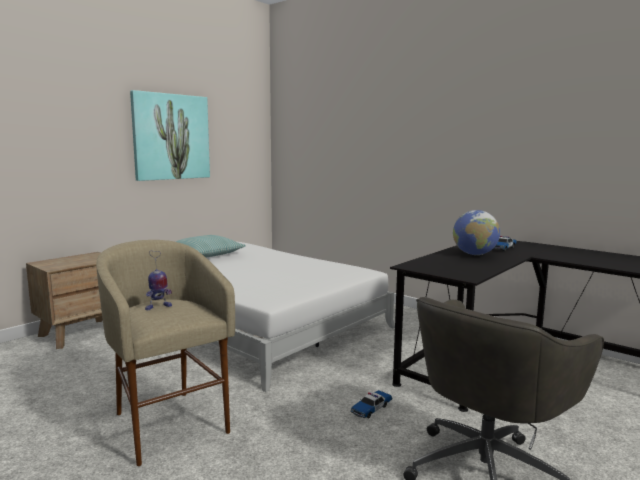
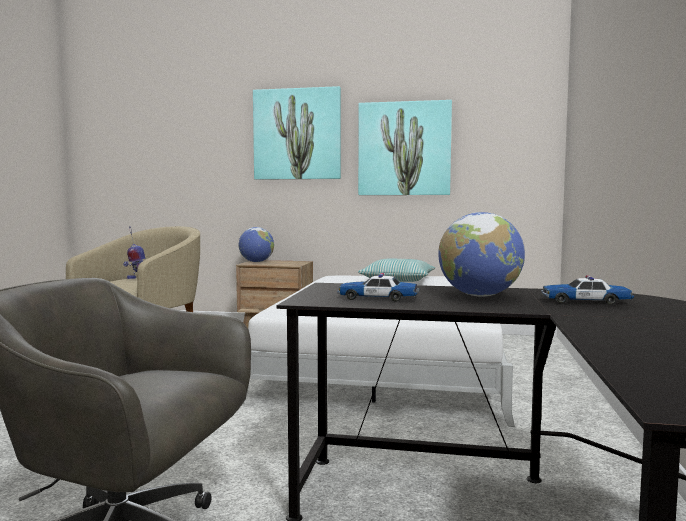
camera: 60 degrees right, 5 degrees down
toy car [350,390,392,418] -> toy car moved to [337,273,419,302]
none -> globe [238,227,274,262]
none -> picture [253,86,341,180]

